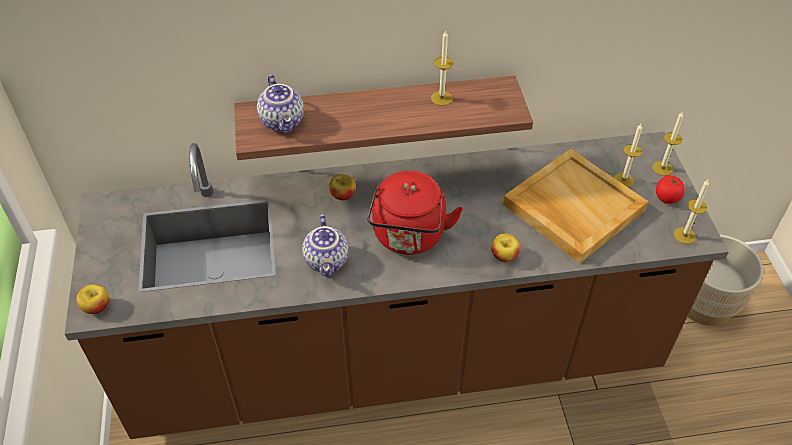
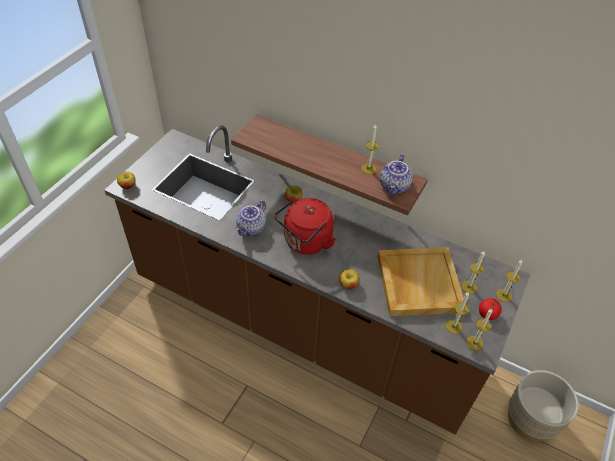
camera: 35 degrees right, 0 degrees up
teapot [257,75,304,133] -> teapot moved to [380,154,413,195]
none -> candle [446,292,469,334]

